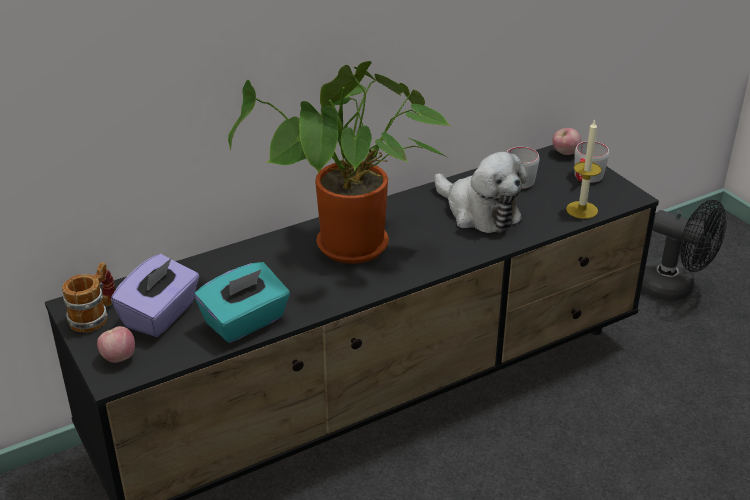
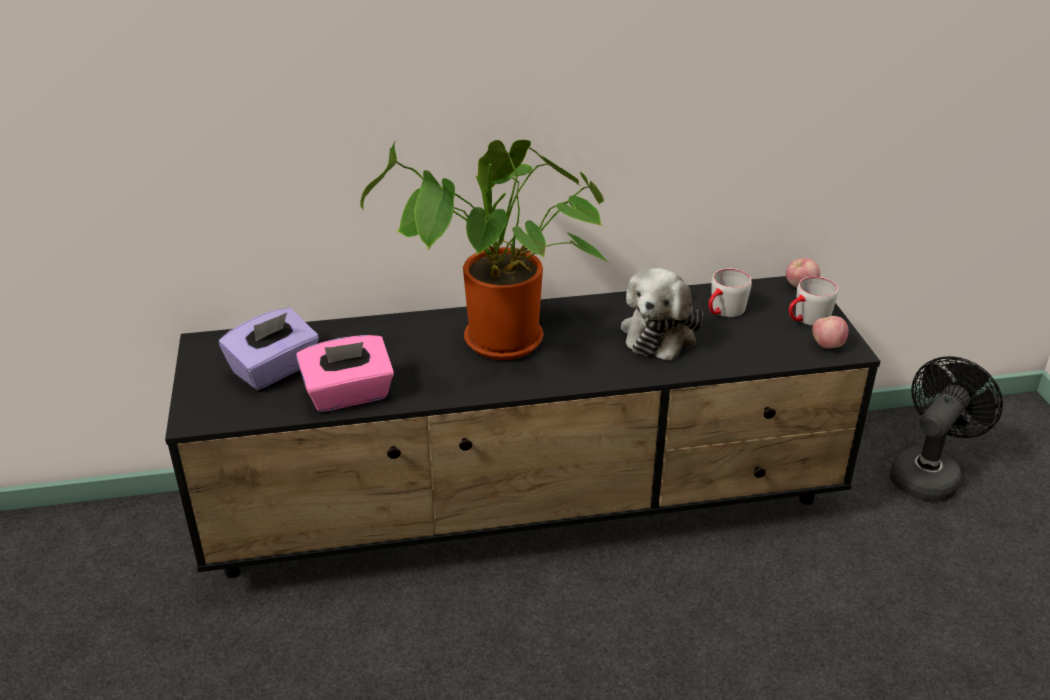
camera: 20 degrees right, 0 degrees up
mug [62,262,115,333] -> none
apple [97,326,135,363] -> apple moved to [812,316,849,348]
turquoise tissue box [195,262,290,343] -> pink tissue box [296,335,394,412]
plush toy [434,152,527,233] -> plush toy turned 45 degrees clockwise [621,268,704,361]
candle [566,119,602,219] -> none
black fan [641,200,727,301] -> black fan turned 105 degrees counterclockwise [890,356,1003,502]

